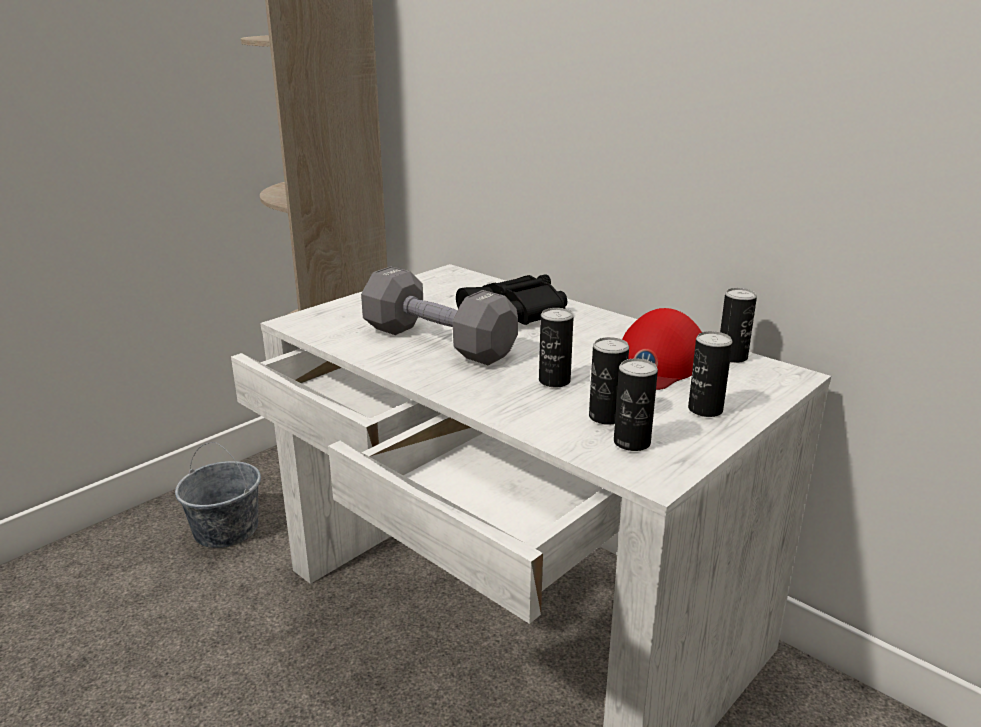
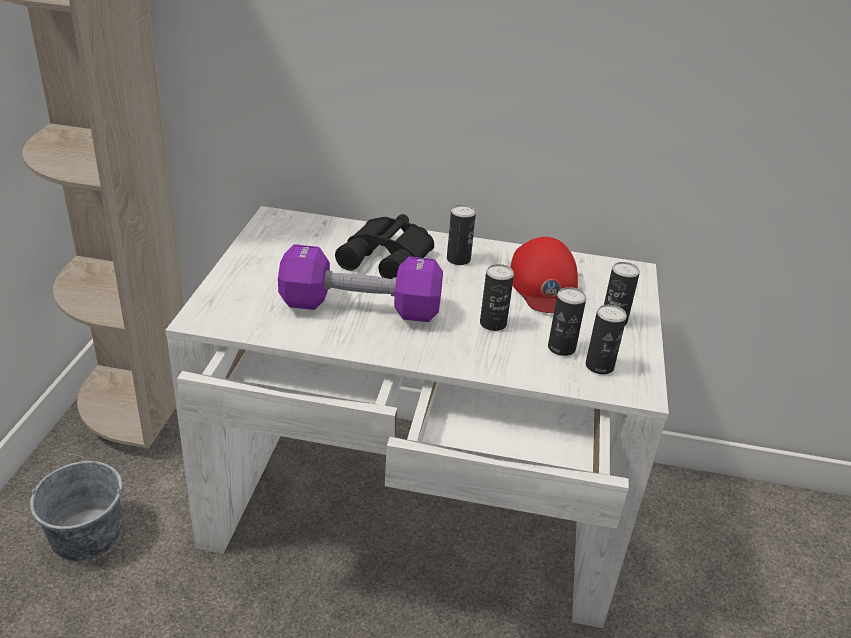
camera: 35 degrees left, 10 degrees up
grey dumbbell [361,266,518,365] -> purple dumbbell [278,244,443,322]
can [720,288,757,363] -> can moved to [447,205,476,265]

